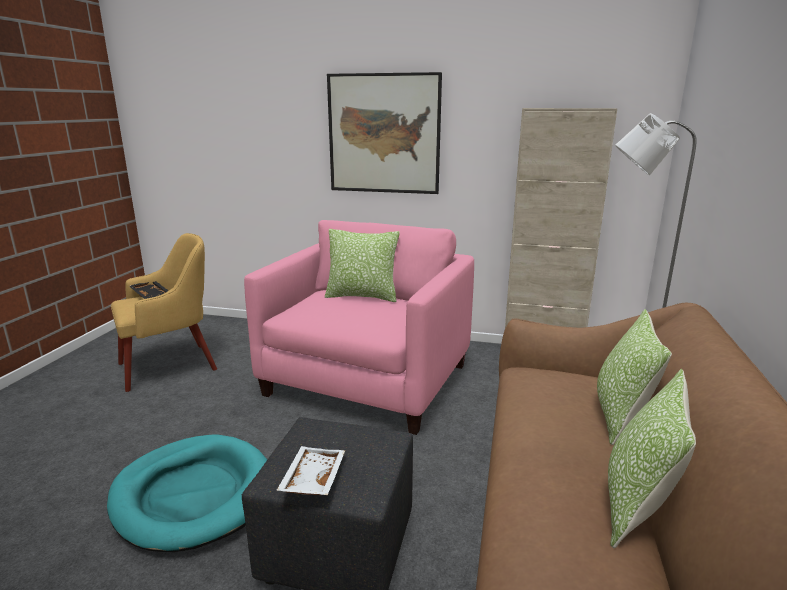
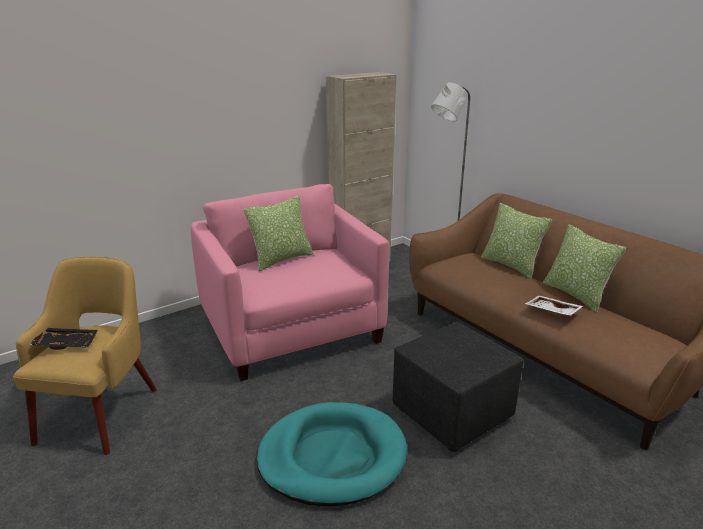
camera: 50 degrees left, 5 degrees up
white tray [276,446,345,495] -> white tray moved to [525,296,583,316]
picture [327,72,442,194] -> none

